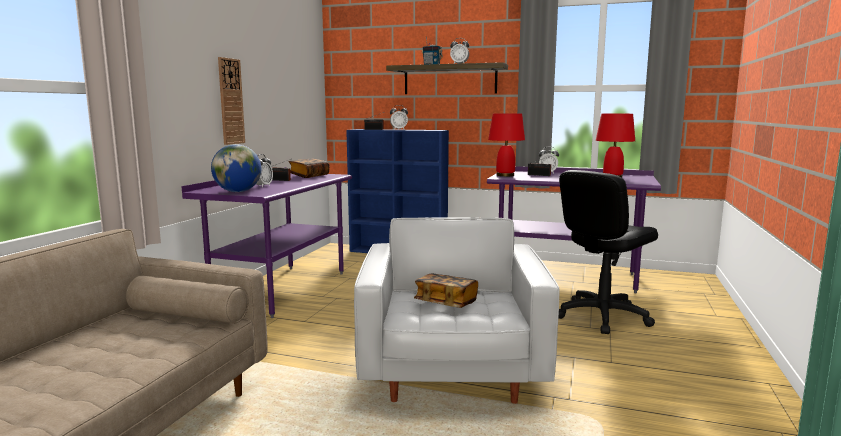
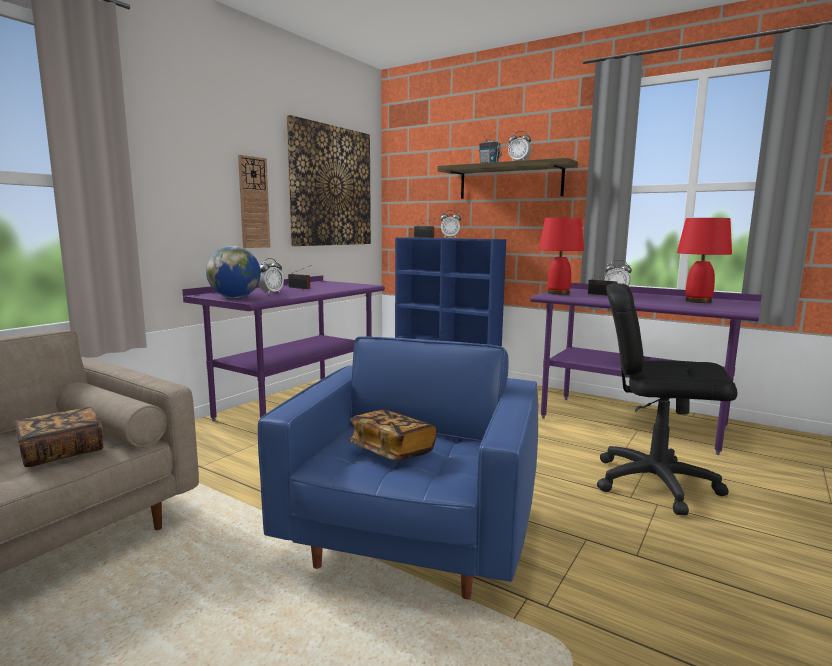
camera: 15 degrees right, 0 degrees up
book [289,158,329,178] -> book moved to [14,407,103,467]
white armchair [354,217,560,404] -> blue armchair [258,337,538,600]
black office chair [558,170,658,334] -> black office chair turned 45 degrees clockwise [597,283,738,515]
none -> picture [286,115,371,246]

